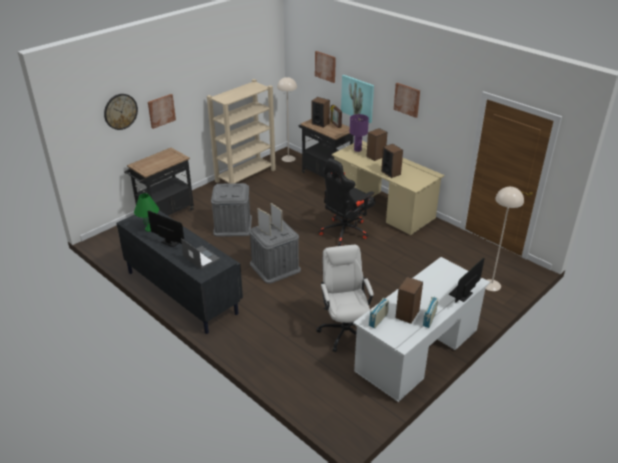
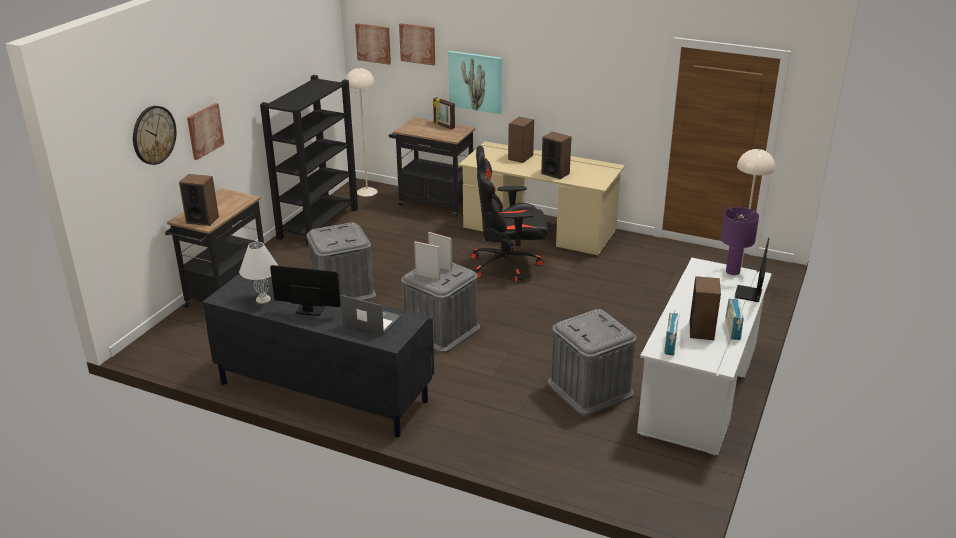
camera: 20 degrees left, 5 degrees down
green table lamp [134,193,159,232] -> white table lamp [239,242,279,304]
beige bookcase [207,79,276,184] -> black bookcase [260,75,358,246]
speaker [311,97,330,128] -> speaker moved to [179,174,219,226]
white office chair [316,245,373,352] -> grey storage box [548,309,637,416]
black office chair [319,158,376,246] -> black office chair turned 60 degrees clockwise [471,145,548,282]
purple table lamp [350,114,369,152] -> purple table lamp moved to [720,207,759,275]
picture [394,83,420,118] -> picture moved to [355,23,391,65]

